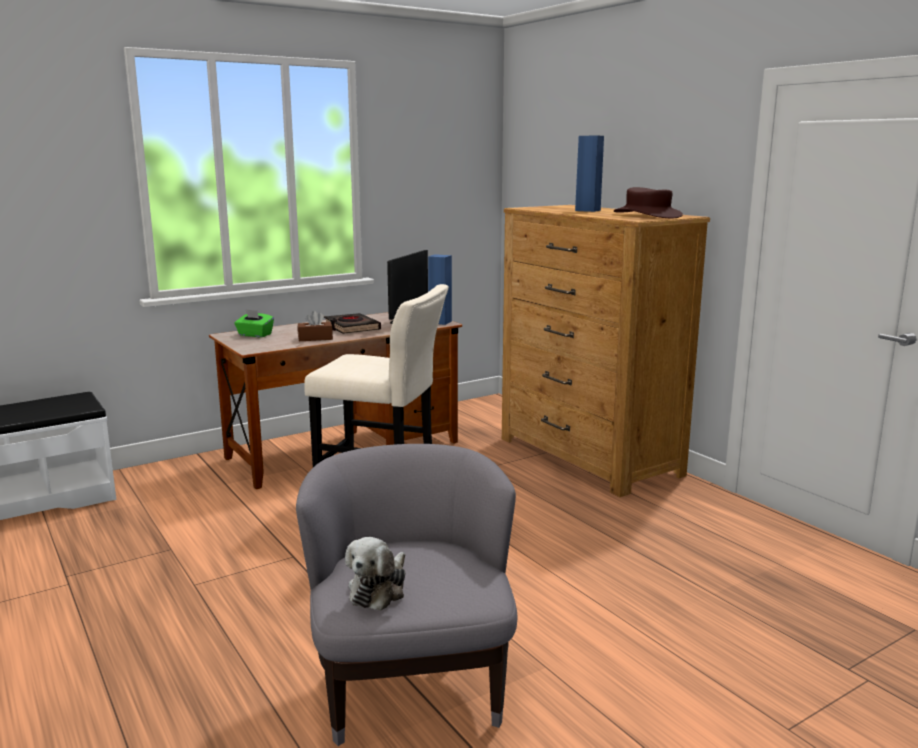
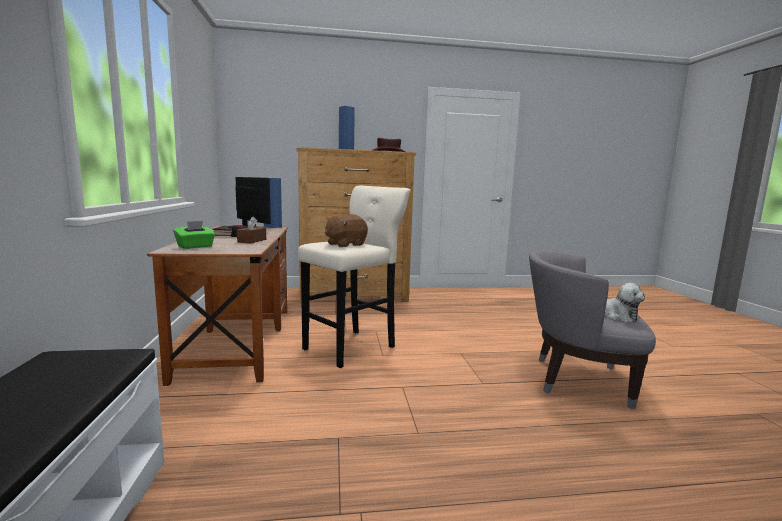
camera: 65 degrees left, 5 degrees down
none -> brown plush toy [325,214,368,247]

